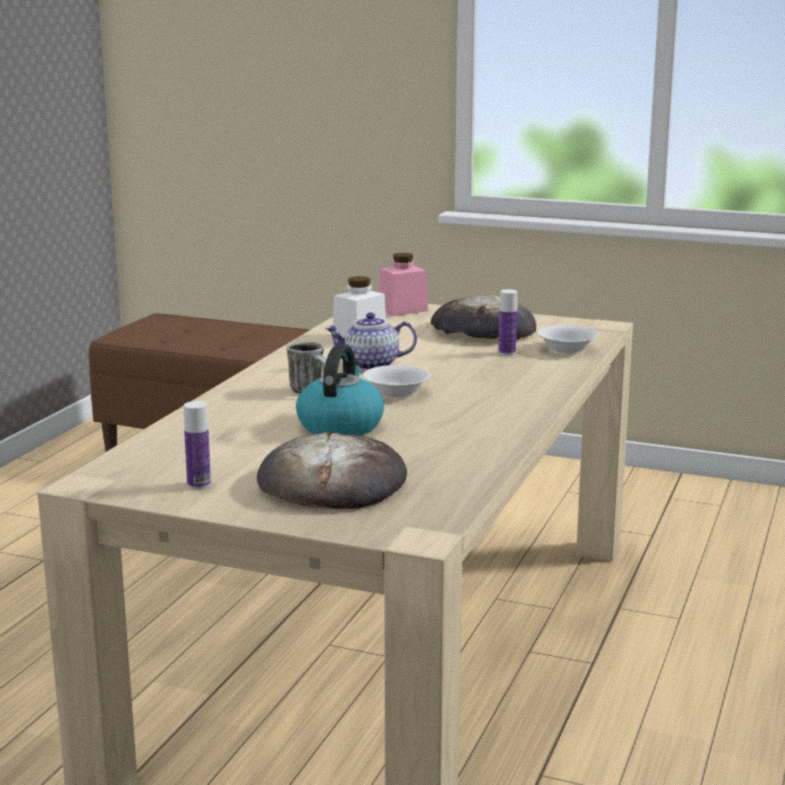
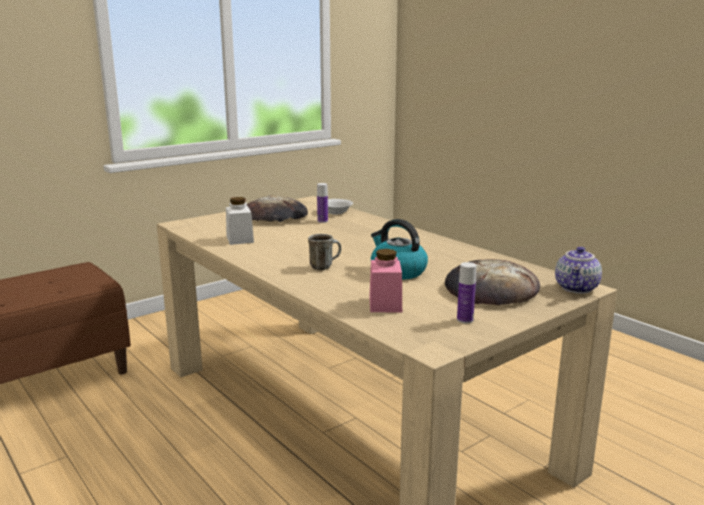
camera: 60 degrees left, 0 degrees up
teapot [325,313,417,371] -> teapot moved to [555,247,602,294]
white bowl [363,365,430,398] -> none
pink jar [379,253,428,316] -> pink jar moved to [369,249,402,312]

